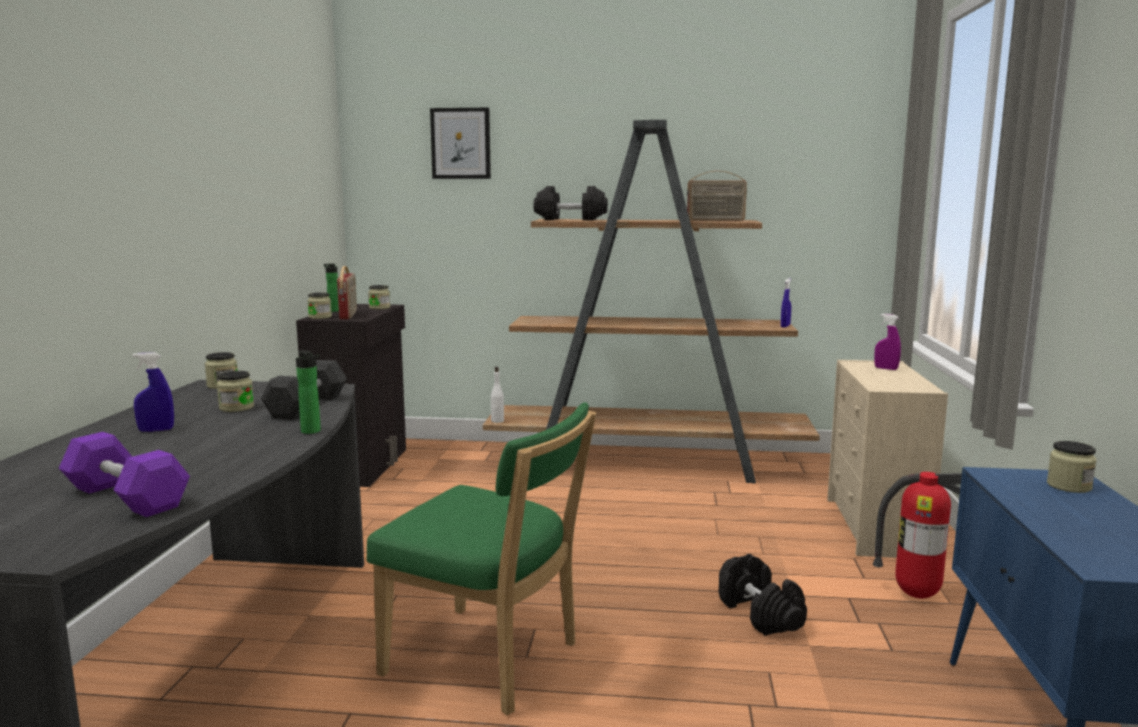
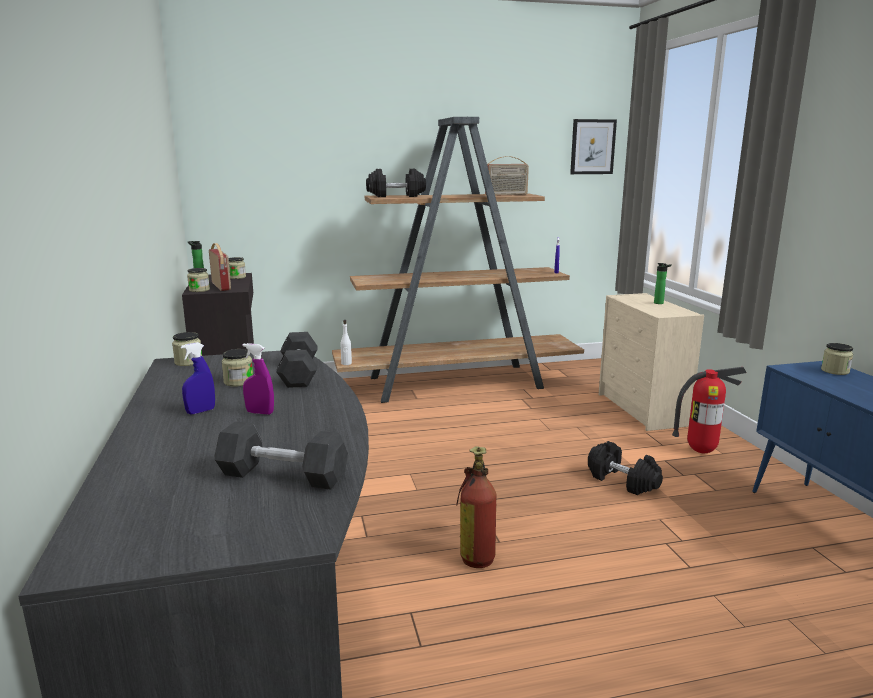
camera: 20 degrees left, 5 degrees up
purple dumbbell [59,432,190,517] -> black dumbbell [215,421,348,490]
bottle [296,350,321,434] -> bottle moved to [654,263,672,304]
green chair [366,402,596,715] -> fire extinguisher [456,446,496,568]
picture [430,108,491,179] -> picture moved to [570,119,617,174]
purple spray bottle [874,314,901,370] -> purple spray bottle moved to [243,343,274,415]

